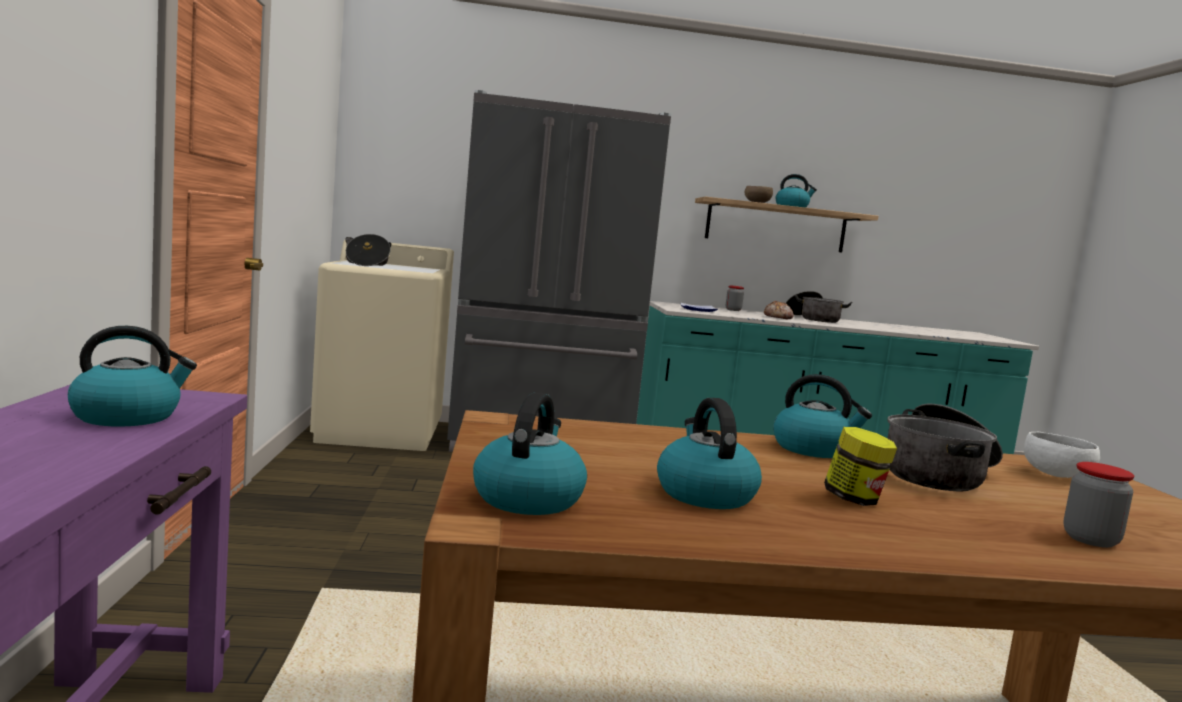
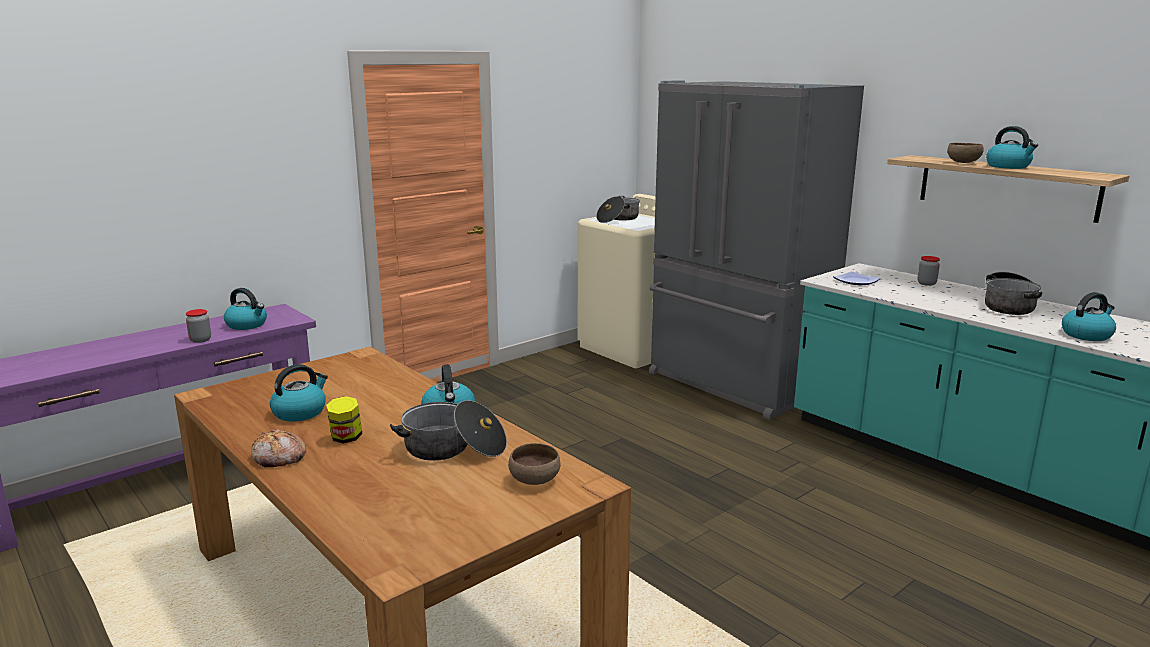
camera: 55 degrees right, 10 degrees up
kettle [473,392,587,515] -> kettle moved to [1062,292,1116,341]
bread [764,300,794,320] -> bread moved to [251,429,306,467]
white bowl [1024,432,1100,478] -> brown bowl [508,443,561,485]
jar [1063,462,1134,548] -> jar moved to [186,309,211,343]

